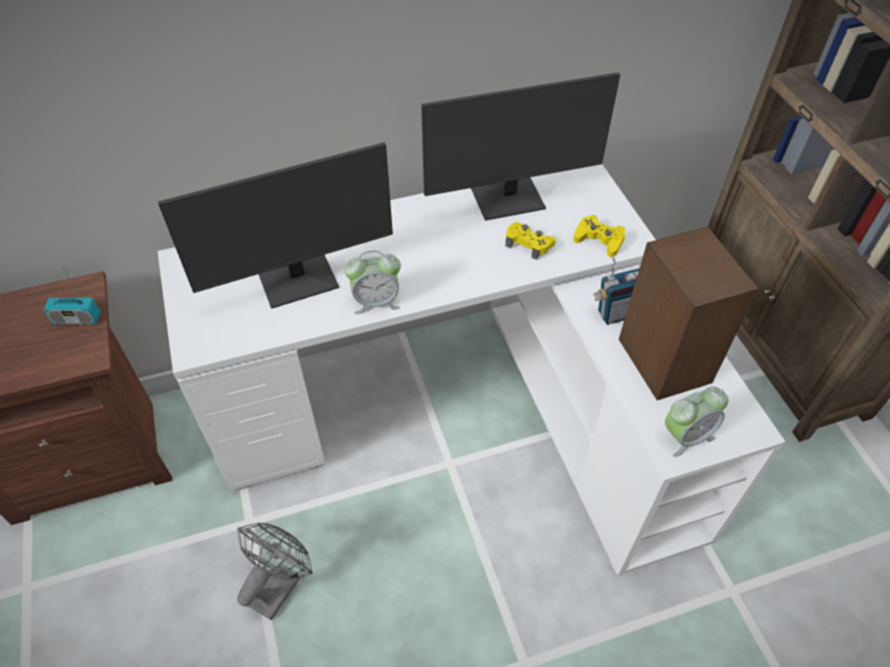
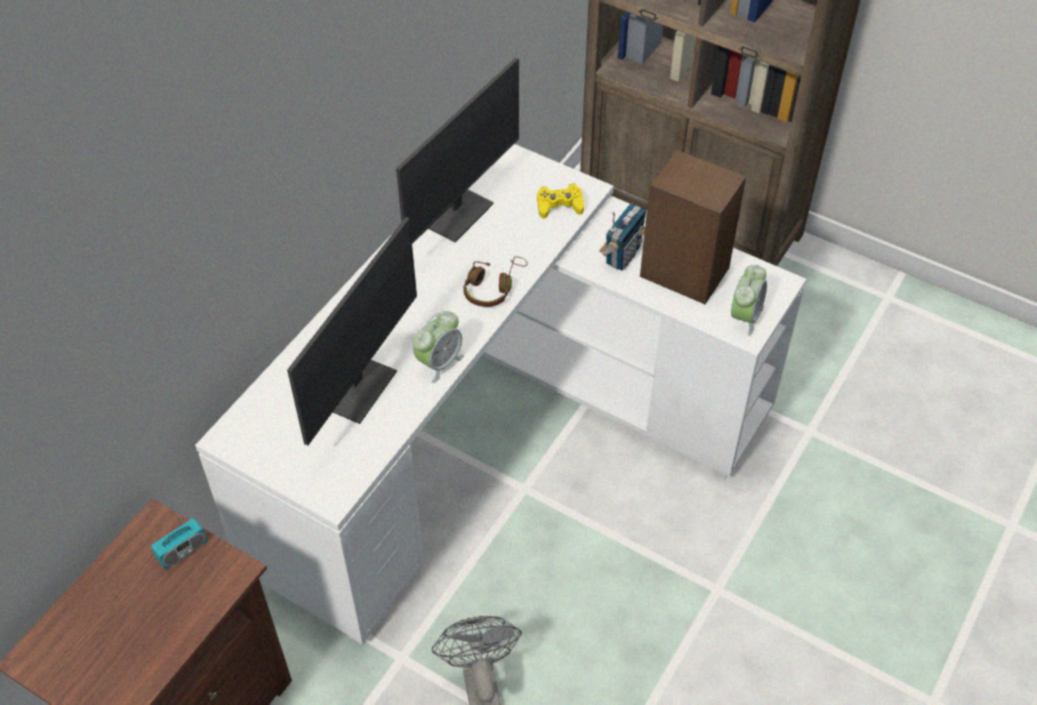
camera: 40 degrees left, 0 degrees up
yellow game controller [506,222,556,260] -> none
none -> brown headphones [463,256,527,307]

